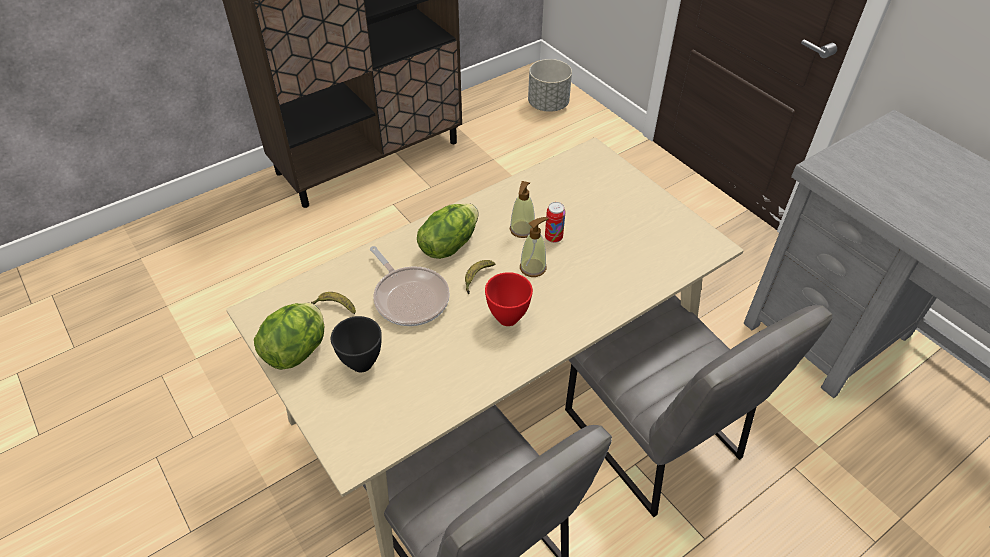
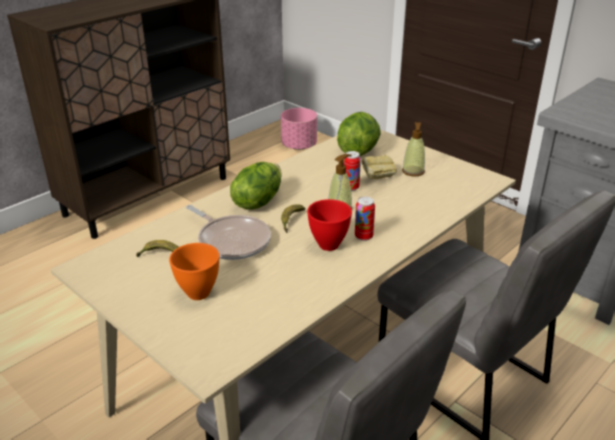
camera: 10 degrees left, 15 degrees down
lettuce [254,302,324,370] -> lettuce moved to [337,112,381,156]
black bowl [331,316,382,372] -> orange bowl [169,243,220,300]
soap dispenser [510,181,535,238] -> soap dispenser moved to [402,122,425,176]
grey planter [528,59,572,112] -> pink planter [281,108,317,150]
none -> can [355,196,375,241]
none -> bread [361,155,397,179]

